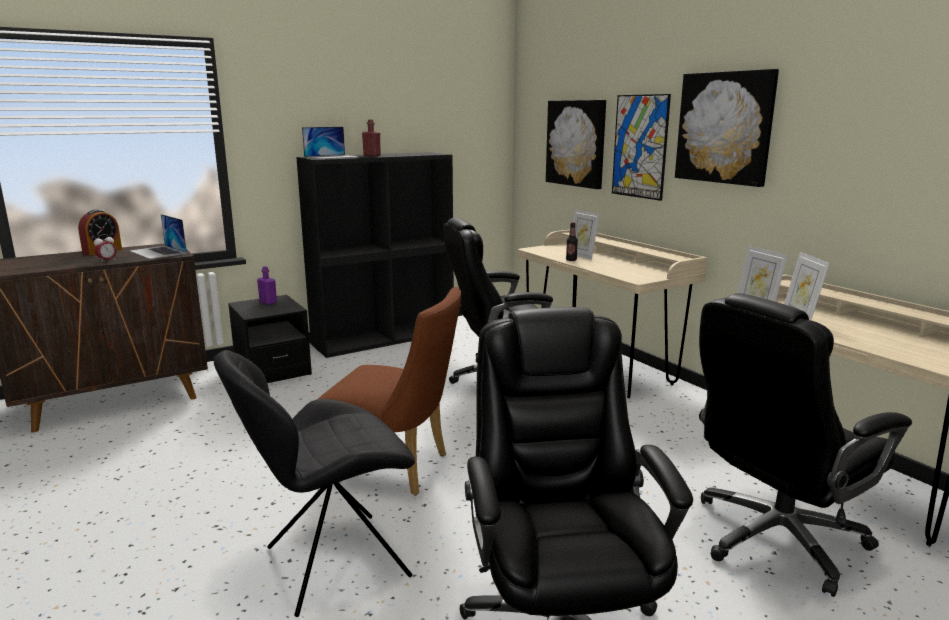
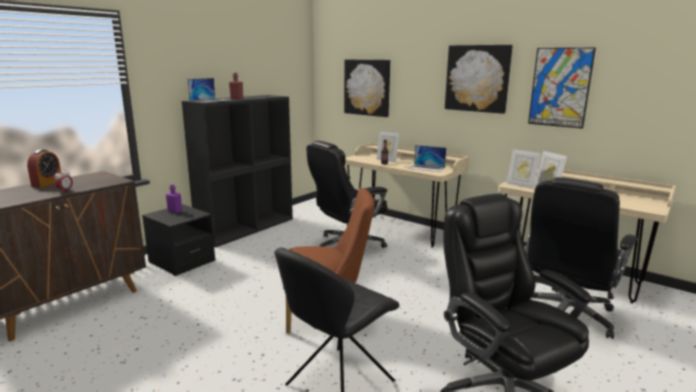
camera: 20 degrees left, 0 degrees up
laptop [130,214,187,259] -> laptop moved to [408,145,446,172]
picture [612,94,671,201] -> picture moved to [528,48,596,129]

